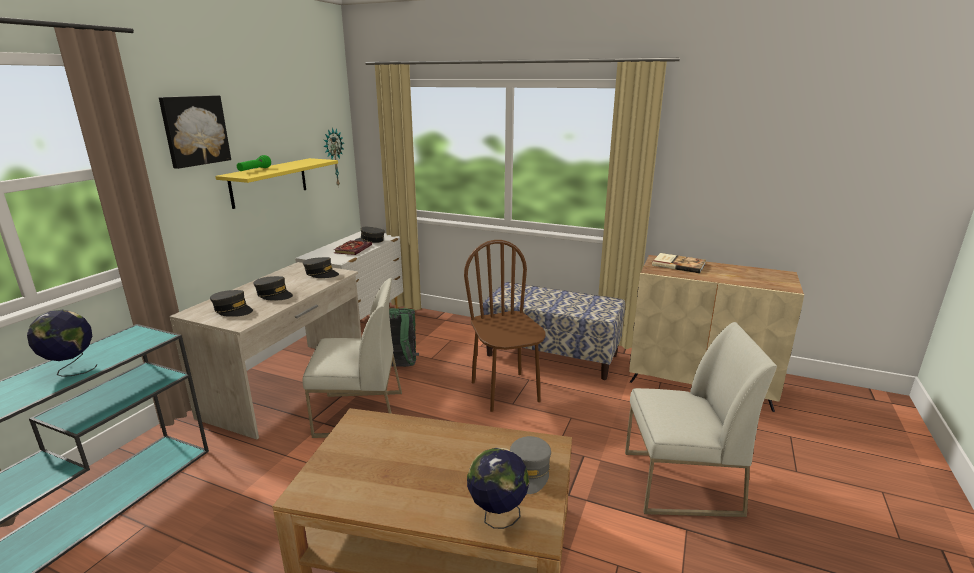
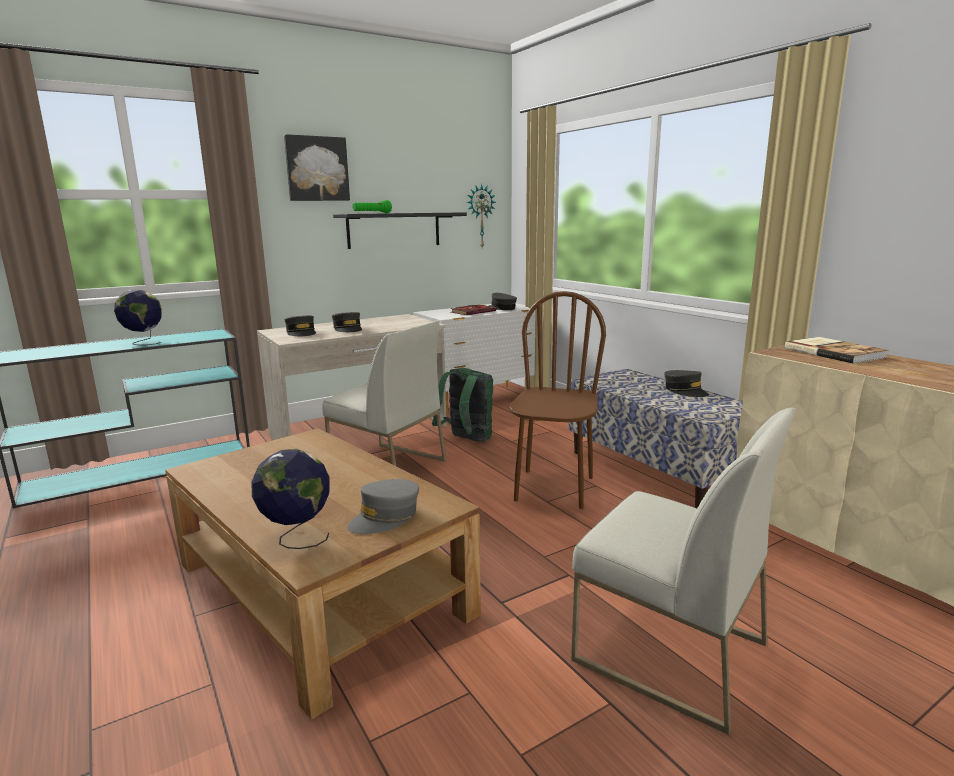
camera: 35 degrees right, 5 degrees down
yellow shelf [215,158,338,209] -> black shelf [333,212,467,249]
grey cap [303,257,339,278] -> grey cap moved to [664,370,709,397]

